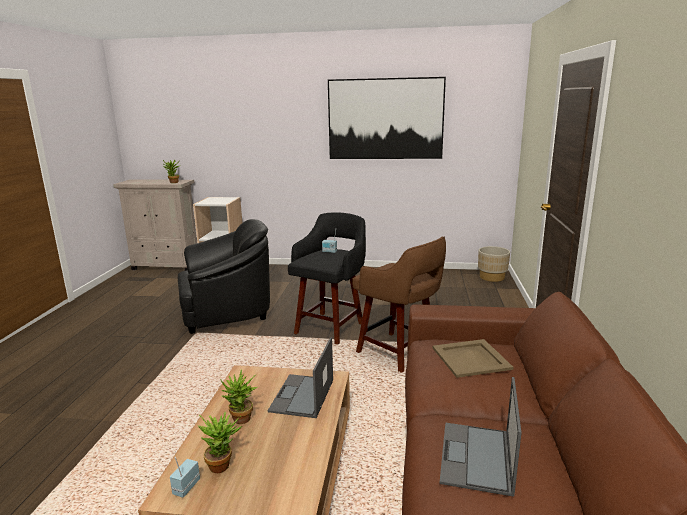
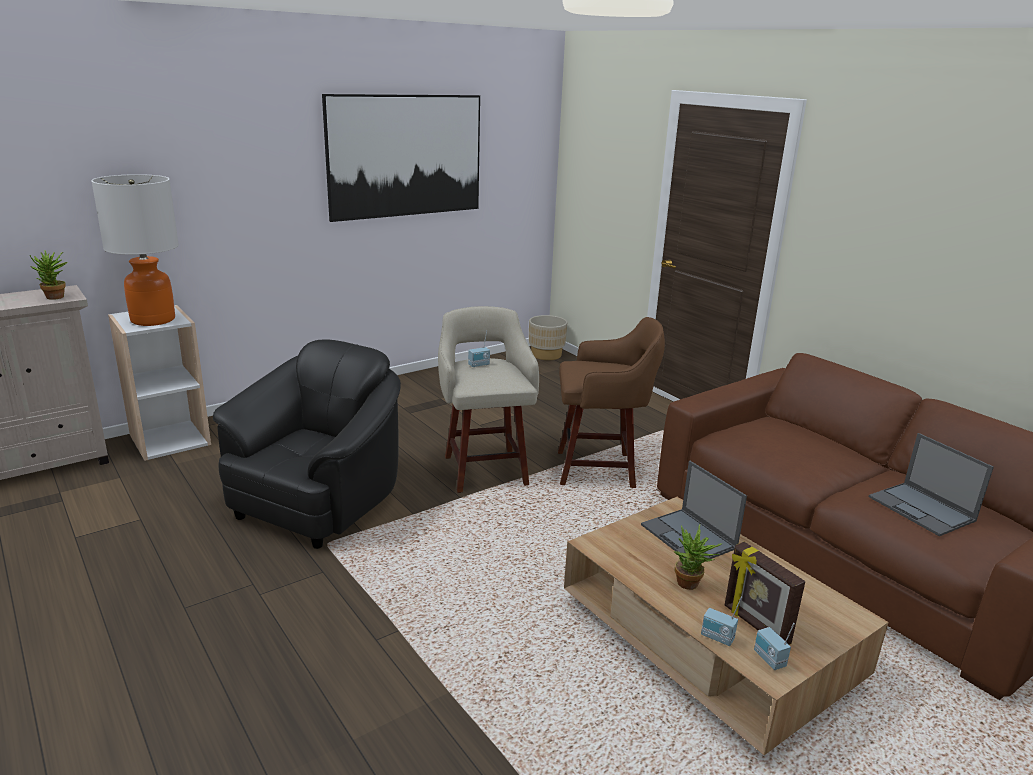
camera: 45 degrees left, 5 degrees up
potted plant [198,412,242,473] -> picture frame [725,542,805,645]
black stool [288,213,366,345] -> beige stool [438,306,539,493]
beige tray [433,339,513,378] -> none
none -> table lamp [91,174,179,326]
none -> radio [701,597,742,646]

